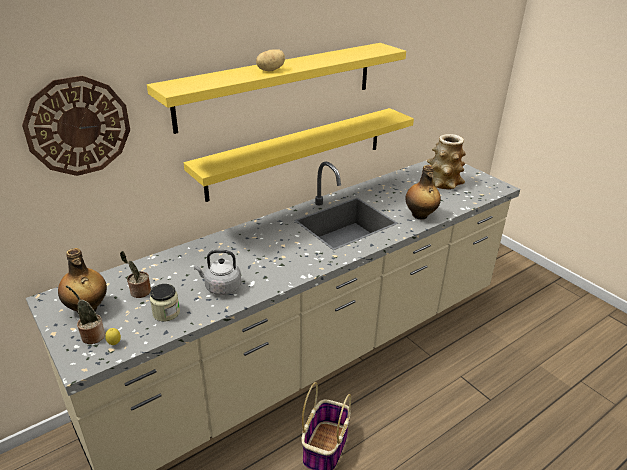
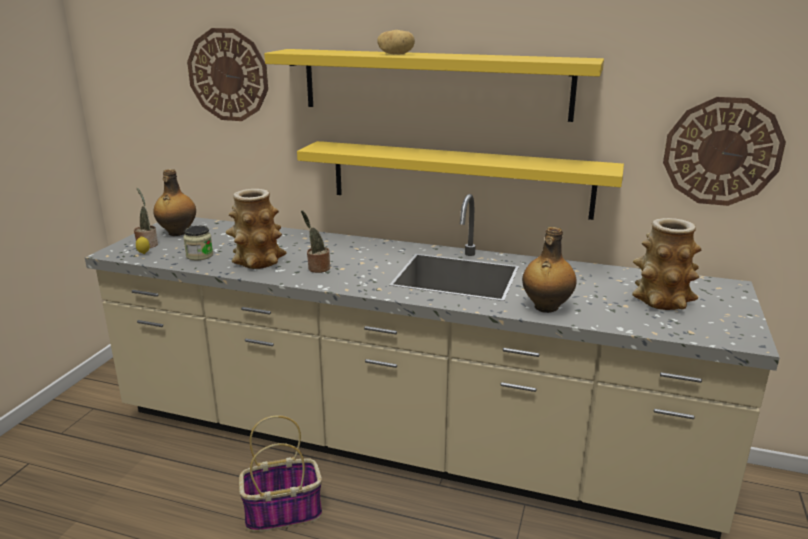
camera: 55 degrees right, 10 degrees down
potted plant [120,251,151,298] -> potted plant moved to [301,210,330,273]
grey kettle [194,250,241,295] -> vase [226,189,286,269]
none -> wall clock [663,97,786,206]

